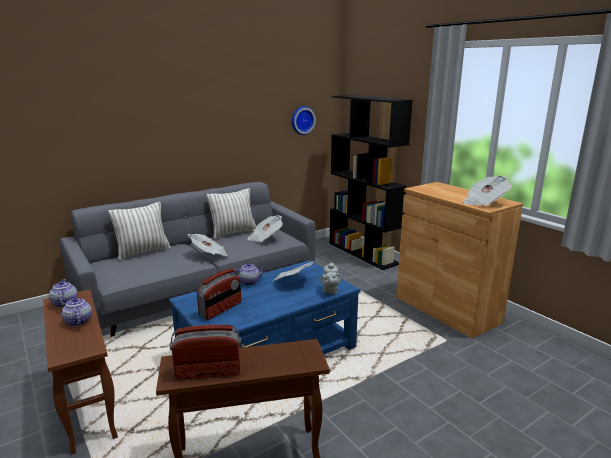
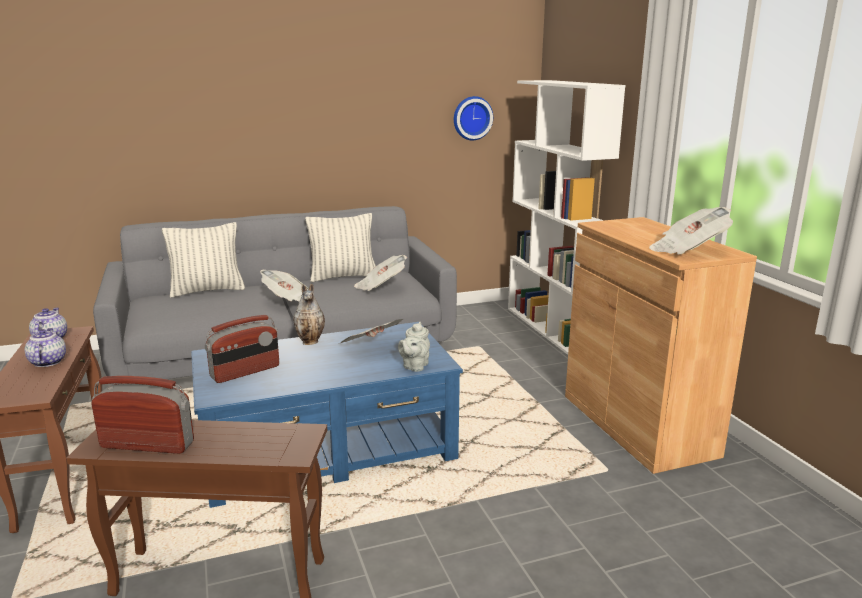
camera: 15 degrees right, 0 degrees up
teapot [232,263,265,286] -> vase [293,284,325,345]
black bookcase [330,95,413,270] -> white bookcase [508,80,625,355]

